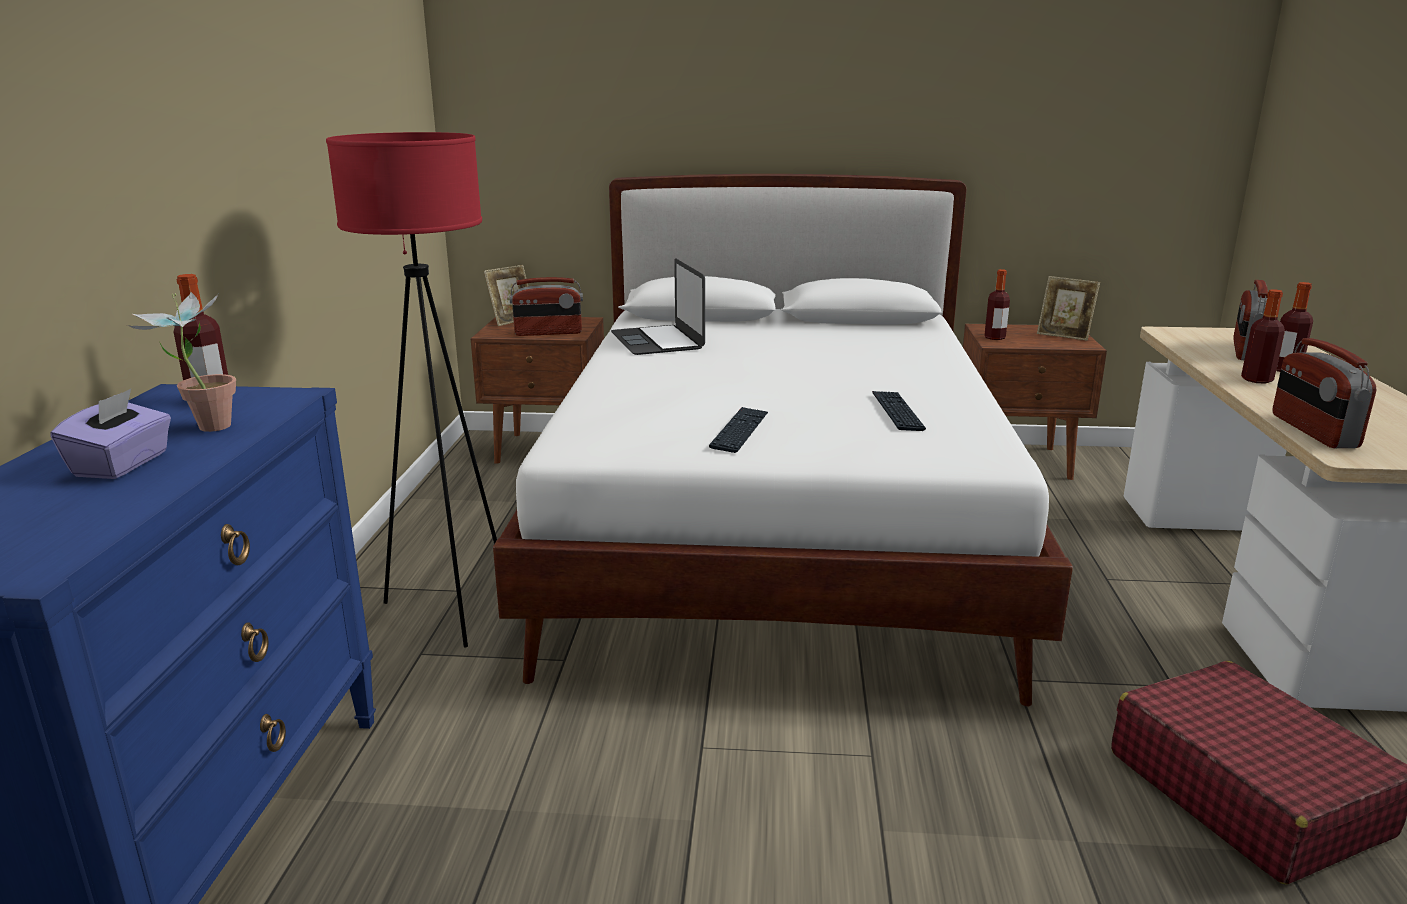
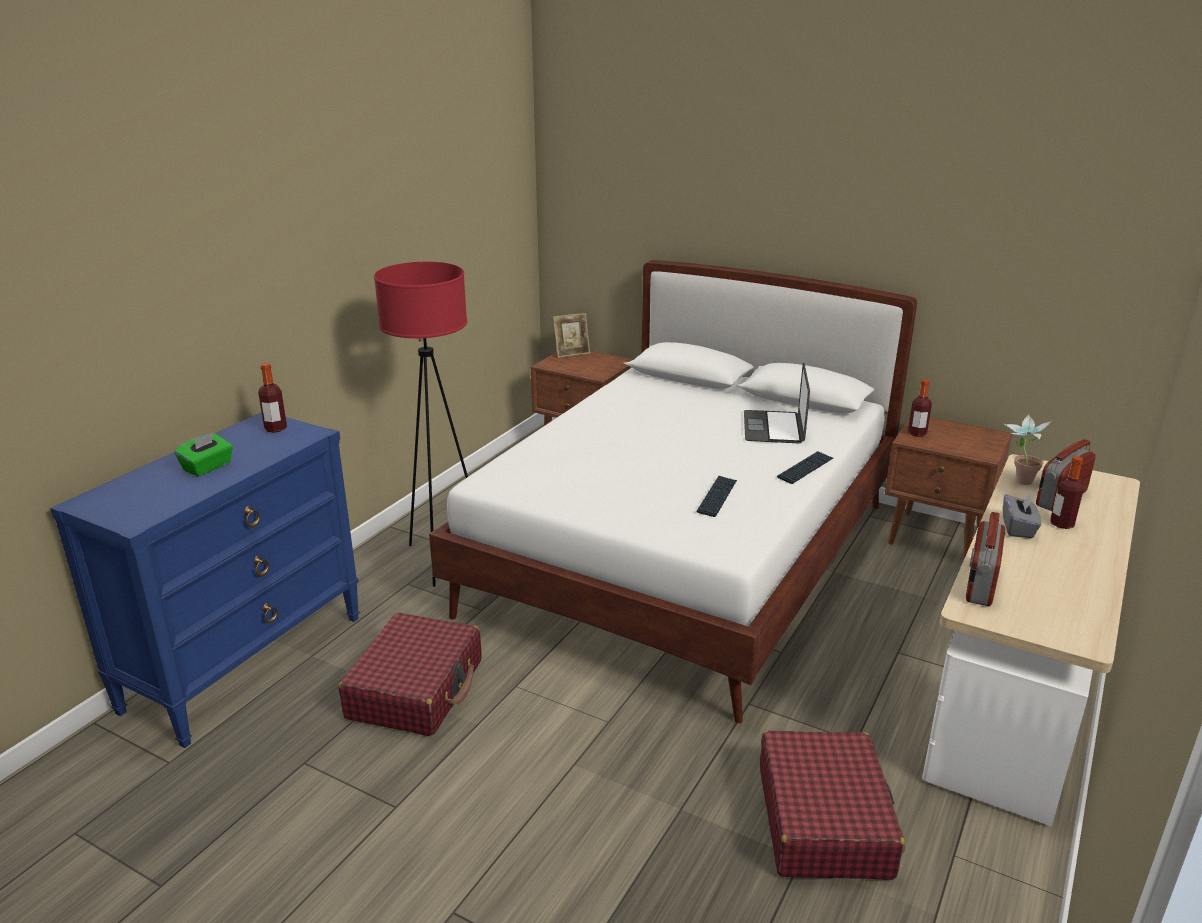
camera: 25 degrees right, 5 degrees up
purple tissue box [50,389,171,479] -> green tissue box [174,432,233,477]
potted plant [127,292,236,432] -> potted plant moved to [1004,414,1051,485]
radio [509,277,583,336] -> none
laptop [611,258,705,355] -> laptop moved to [744,363,810,443]
keyboard [709,407,768,453] -> keyboard moved to [777,451,833,484]
picture frame [1037,276,1100,341] -> none
bottle [1241,289,1285,384] -> grey tissue box [1003,493,1041,538]
none -> red suitcase [339,613,481,736]

